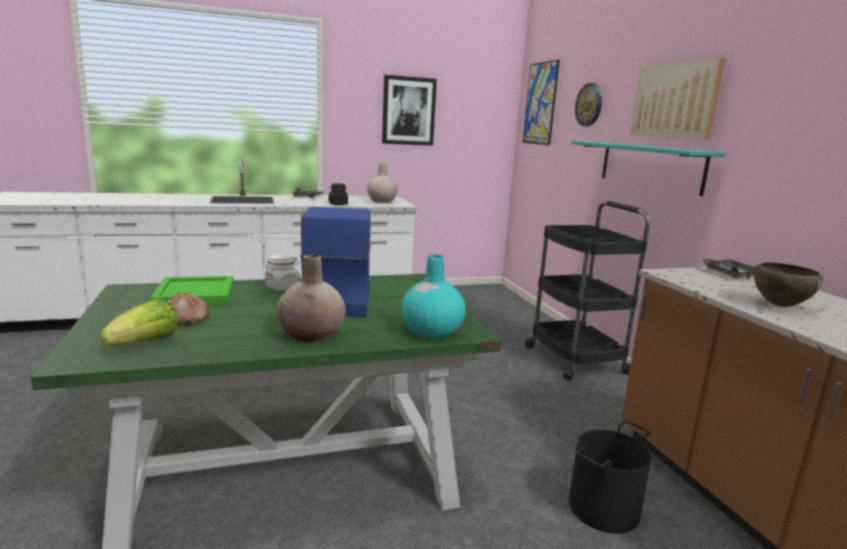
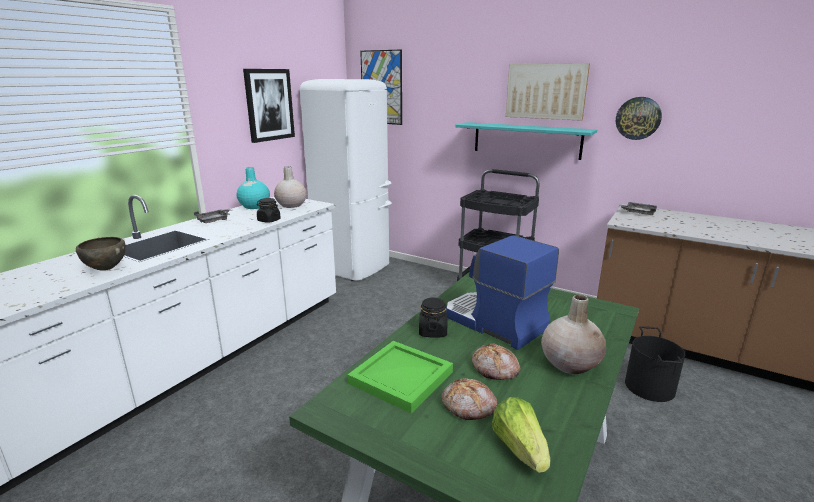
camera: 40 degrees left, 5 degrees up
white jar [264,254,300,291] -> black jar [419,298,448,338]
turquoise vase [401,255,466,340] -> turquoise vase moved to [237,167,270,209]
wall clock [575,83,602,126] -> wall clock moved to [616,97,662,140]
brown bowl [754,262,823,307] -> brown bowl moved to [76,237,126,271]
none -> white fridge [300,79,392,281]
none -> bread [472,343,521,380]

